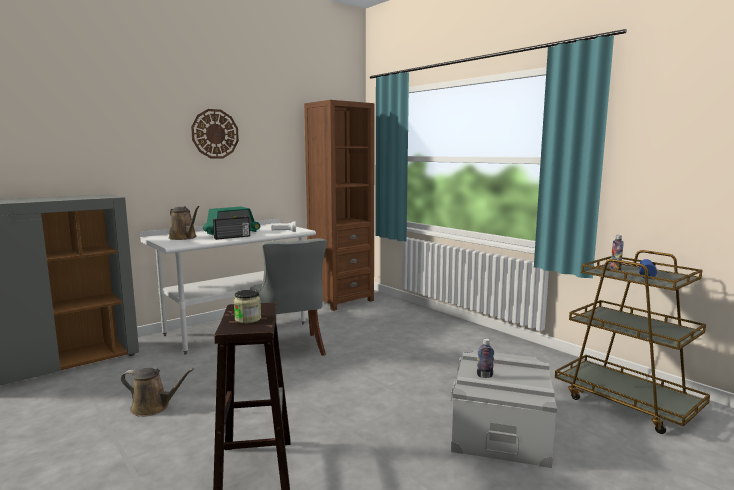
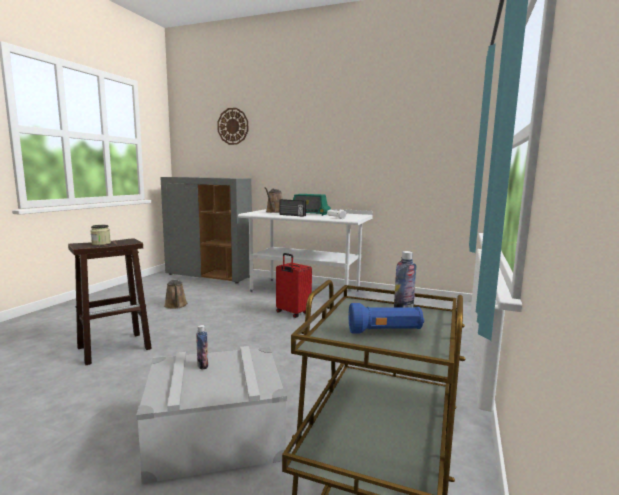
camera: 60 degrees right, 0 degrees up
wall clock [191,109,239,159] -> wall clock moved to [217,108,248,145]
grey chair [250,238,327,356] -> red suitcase [276,253,312,318]
brown bookcase [304,100,375,311] -> none

